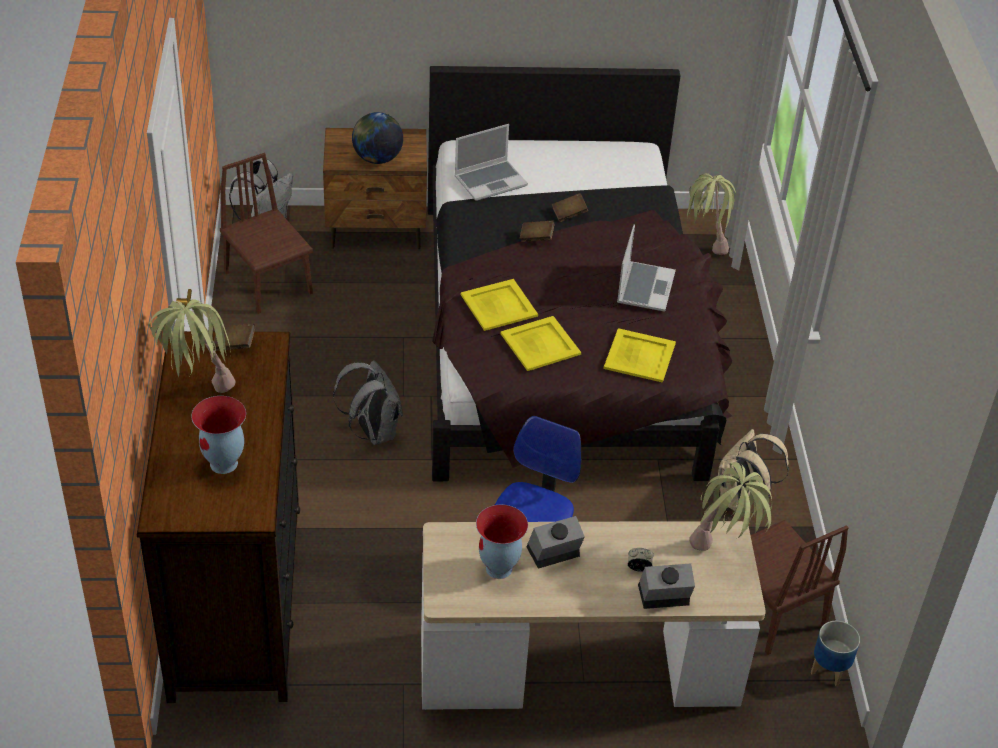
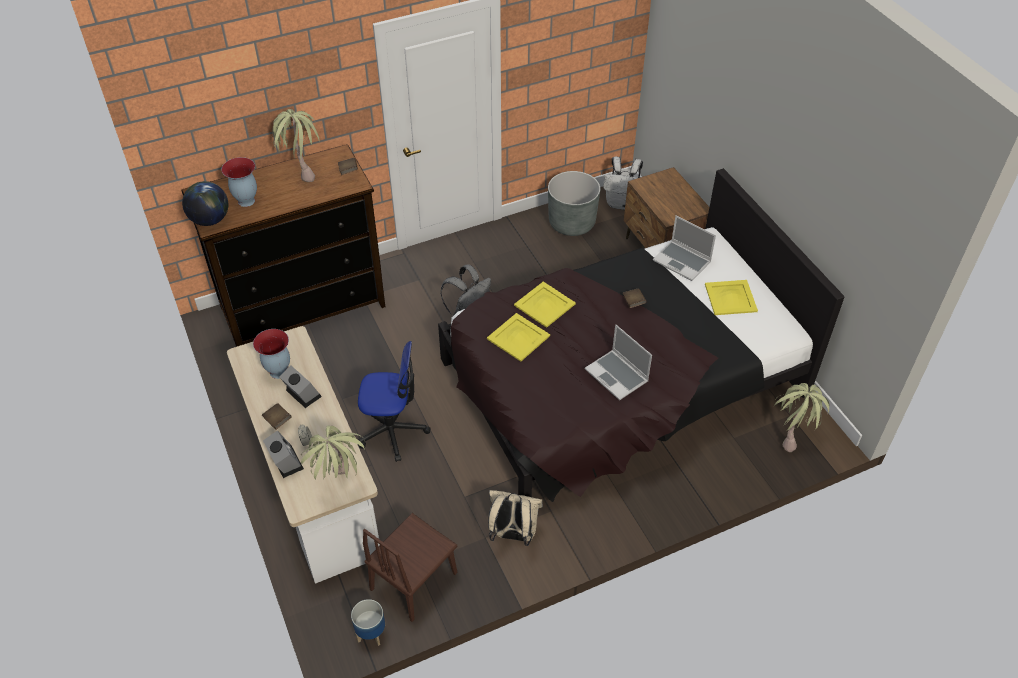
camera: 70 degrees right, 5 degrees up
brown chair [220,153,313,314] -> grey planter [548,171,600,236]
globe [352,112,403,164] -> globe moved to [182,181,228,226]
brown book [552,193,588,222] -> brown book moved to [262,403,292,430]
yellow tray [604,328,676,383] -> yellow tray moved to [705,280,758,315]
laptop [617,224,676,312] -> laptop turned 60 degrees clockwise [585,325,652,401]

